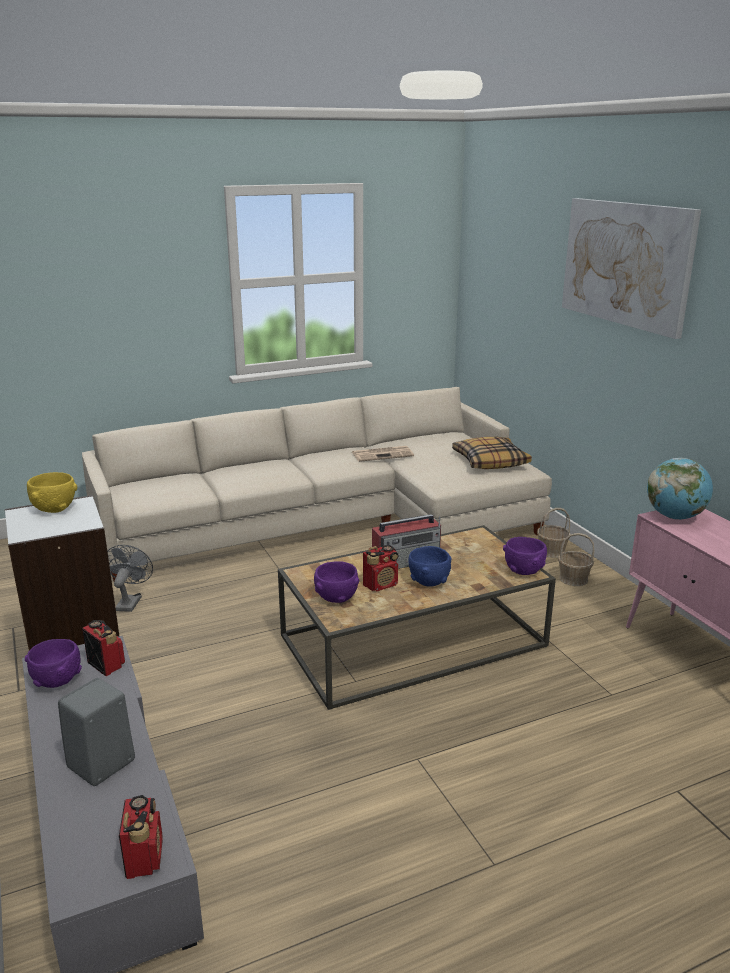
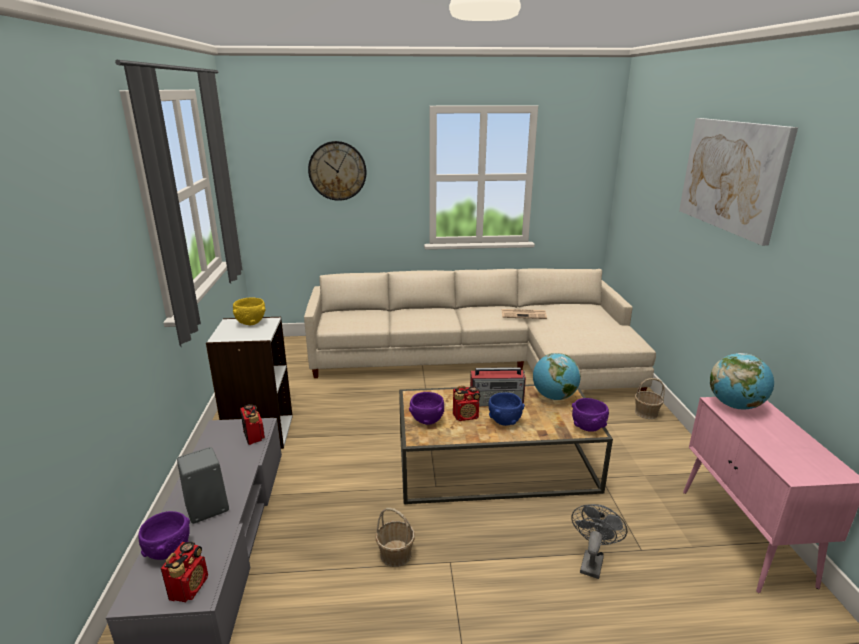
camera: 20 degrees right, 0 degrees up
purple bowl [25,639,82,688] -> purple bowl moved to [138,511,190,560]
grey fan [107,545,153,612] -> grey fan moved to [571,504,627,579]
pillow [452,437,532,469] -> none
basket [558,533,594,586] -> basket moved to [376,508,415,567]
none -> wall clock [308,141,366,201]
none -> globe [533,353,581,400]

